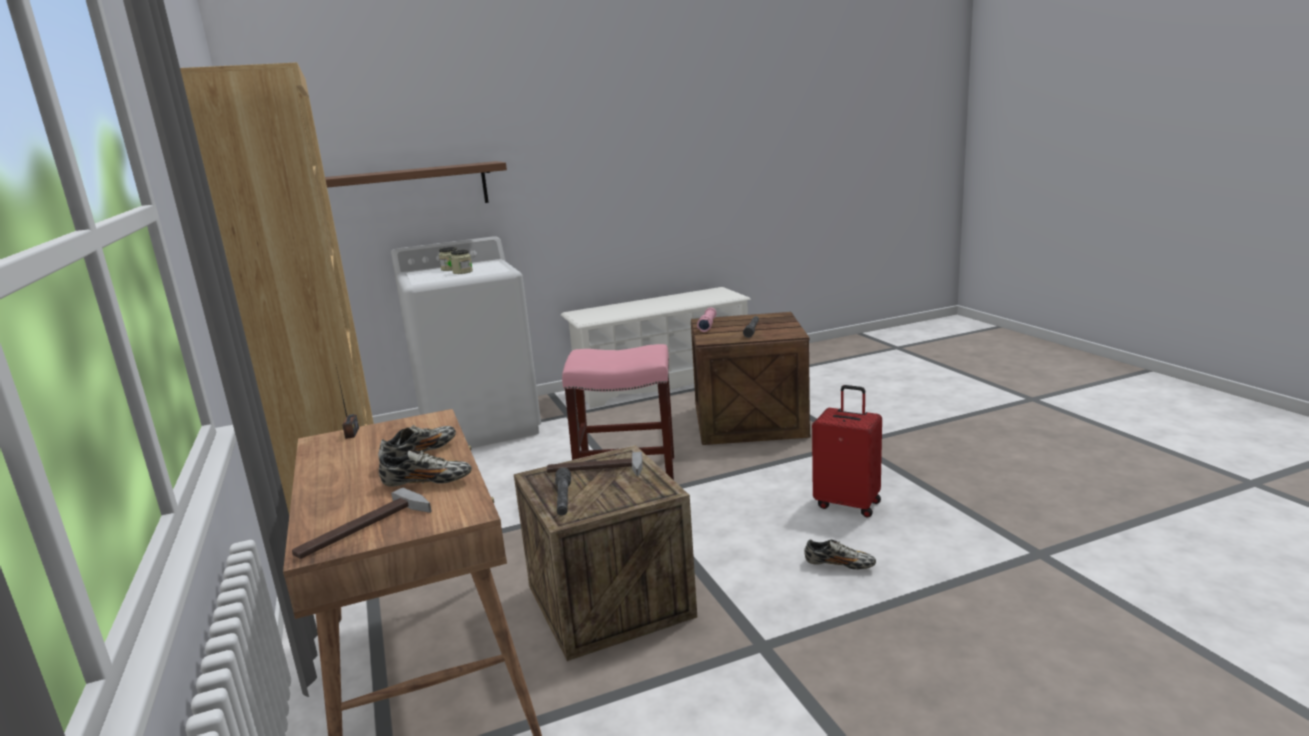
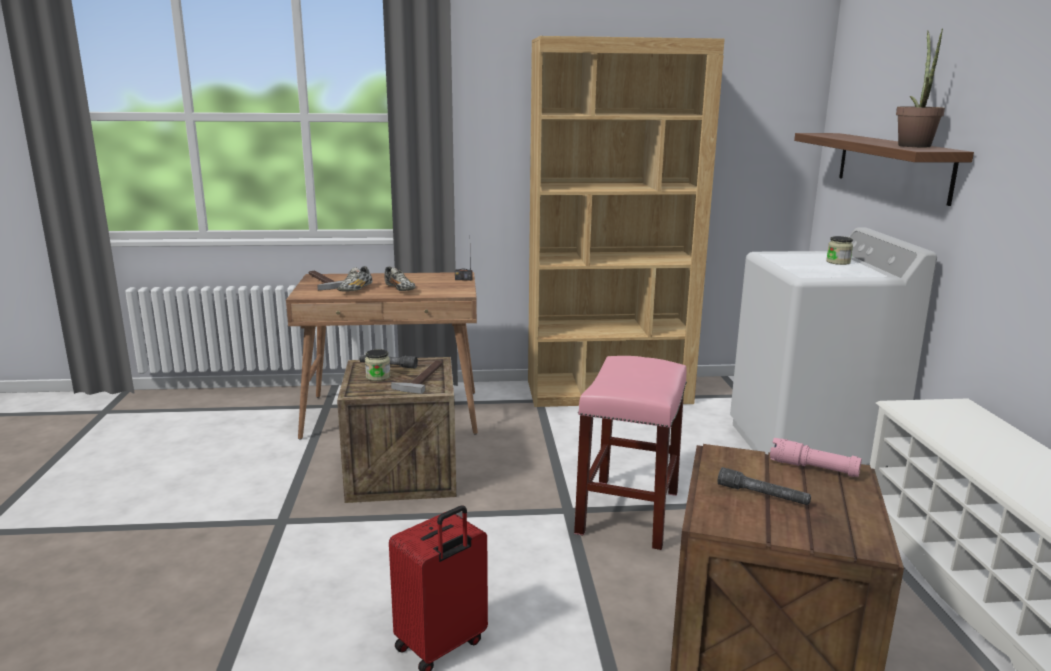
camera: 105 degrees right, 0 degrees up
jar [450,250,473,274] -> jar moved to [365,349,391,381]
shoe [804,539,876,570] -> none
none -> potted plant [896,29,945,147]

